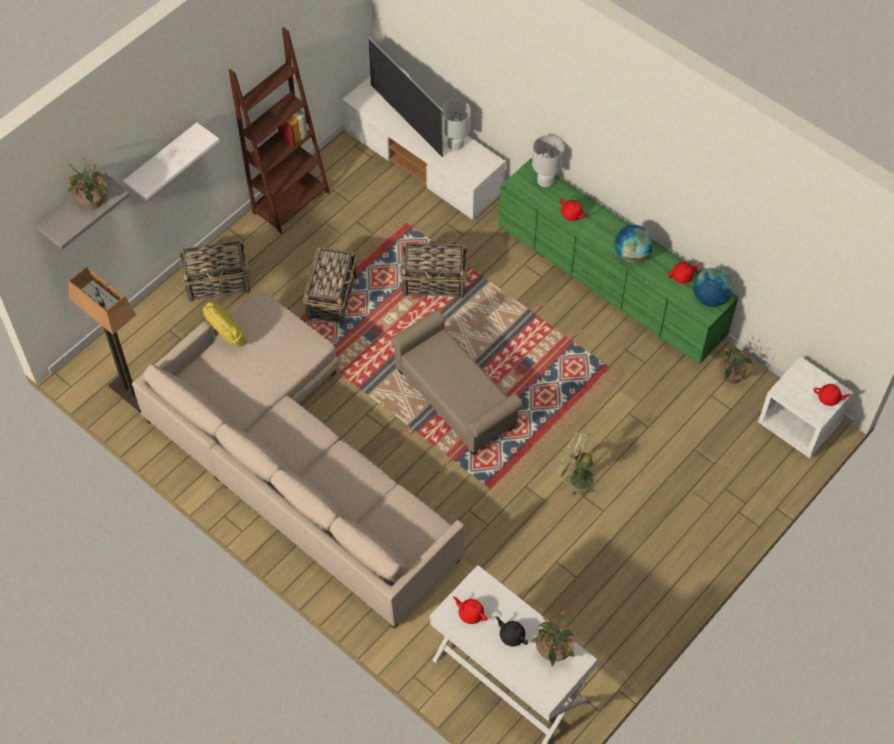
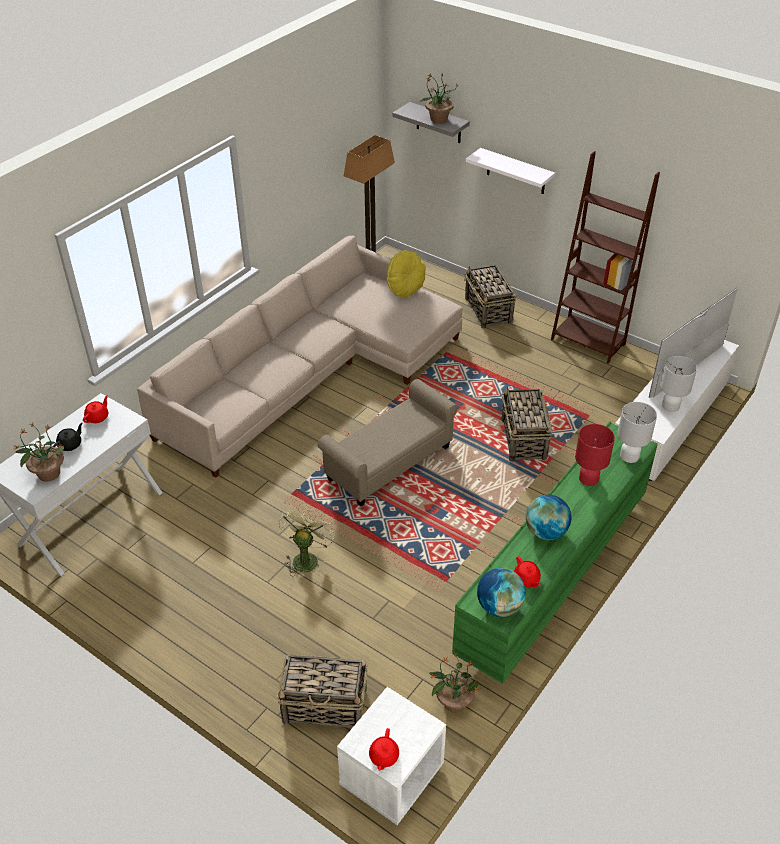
camera: 85 degrees right, 15 degrees down
basket [303,247,357,325] -> basket moved to [277,654,368,728]
red teapot [560,199,587,221] -> red table lamp [575,424,615,486]

